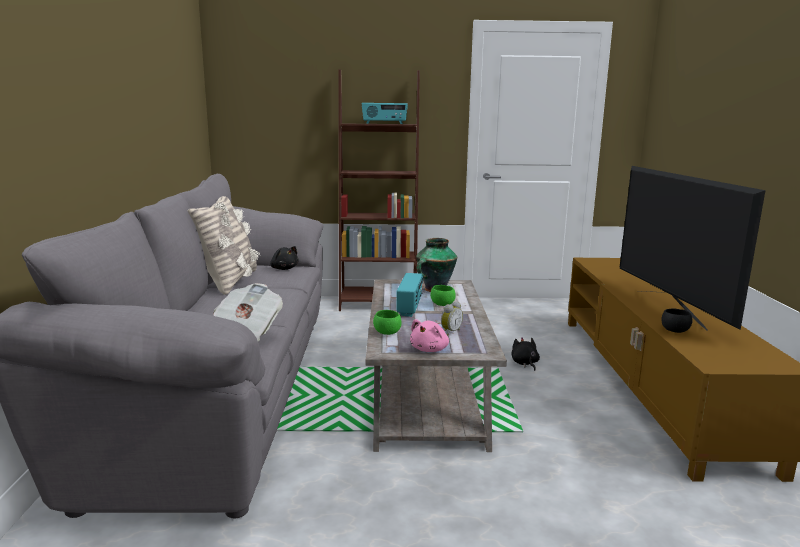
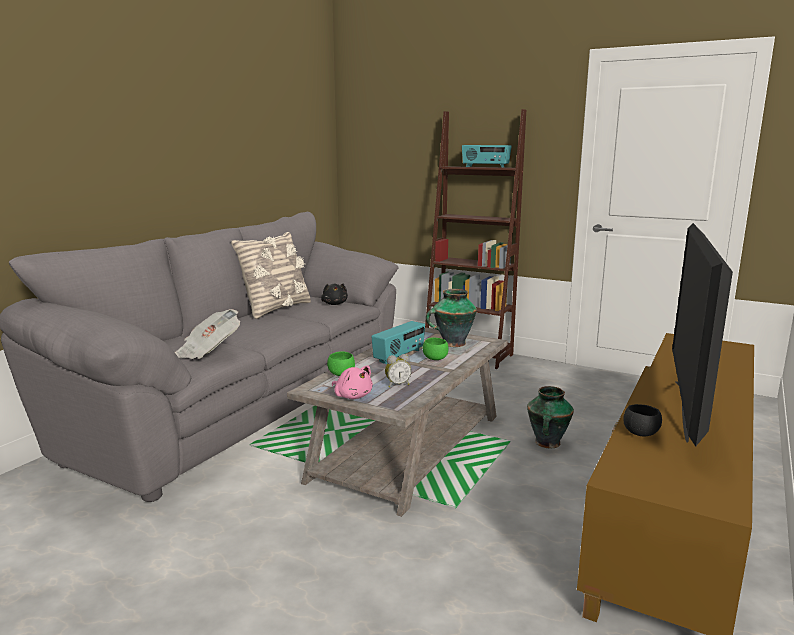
camera: 30 degrees right, 0 degrees up
pink plush toy [410,319,449,352] -> pink plush toy turned 105 degrees counterclockwise [332,365,373,399]
black plush toy [511,337,540,371] -> vase [527,386,574,448]

